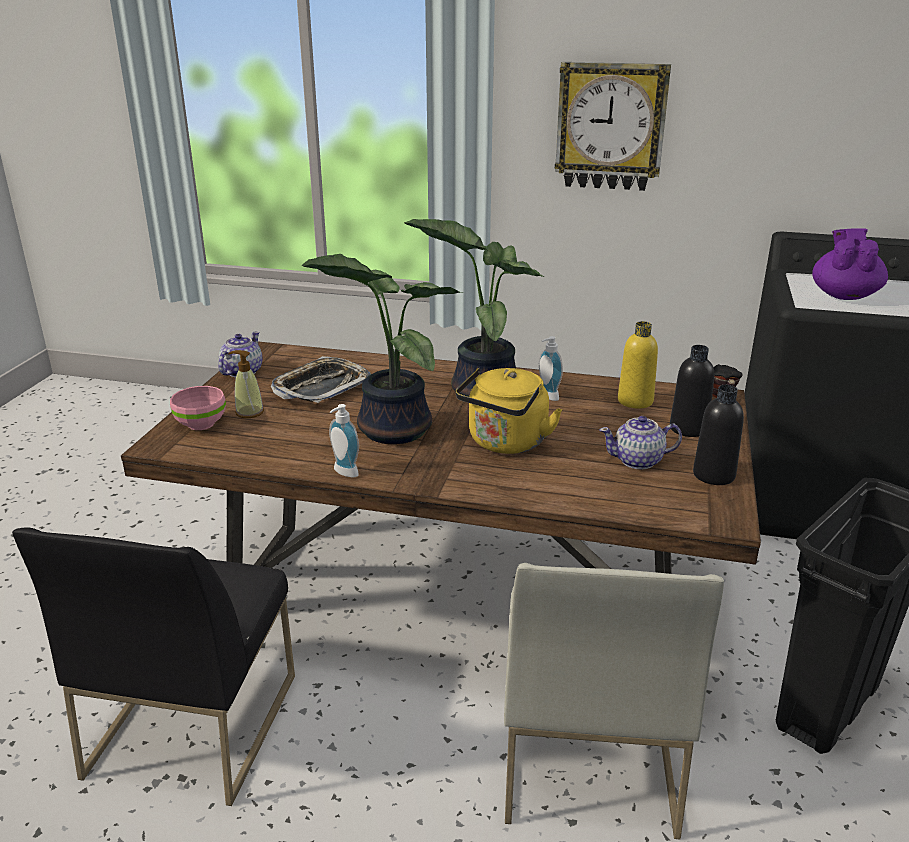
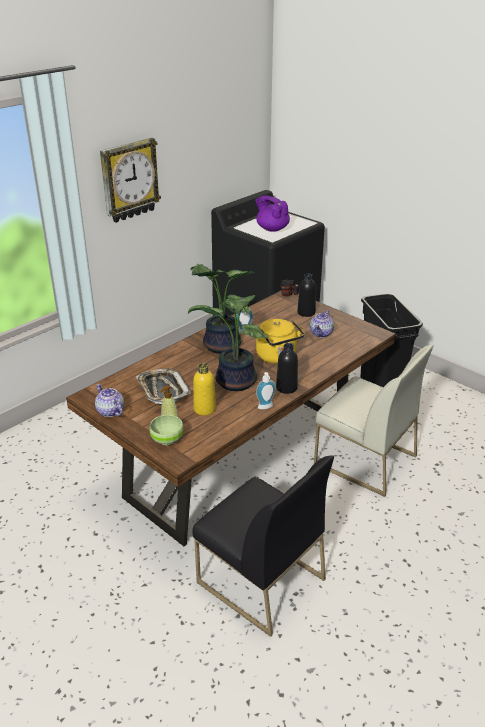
camera: 60 degrees left, 5 degrees up
pink bowl [170,386,226,430] -> green bowl [149,415,184,445]
yellow bottle [618,321,658,409] -> yellow bottle moved to [193,363,216,416]
black bottle [693,385,744,485] -> black bottle moved to [276,343,298,394]

